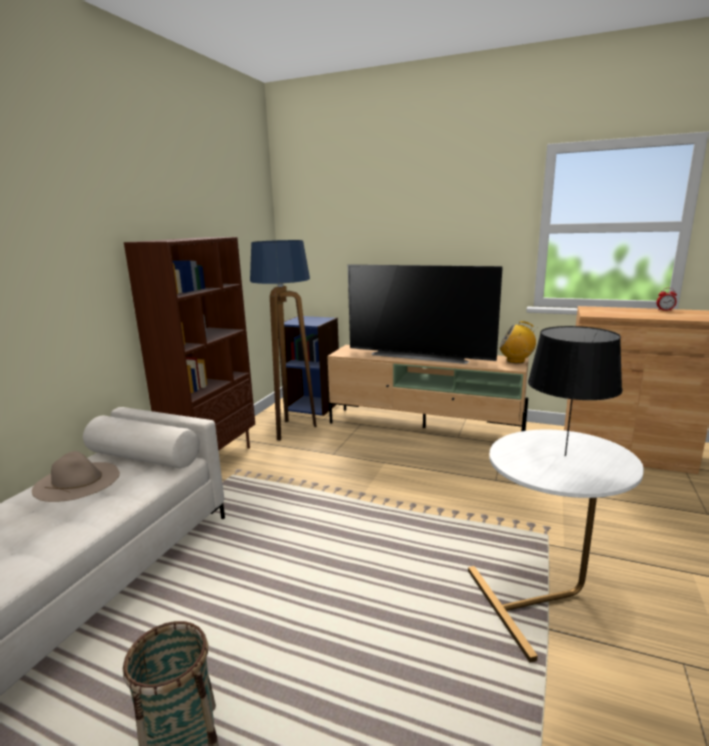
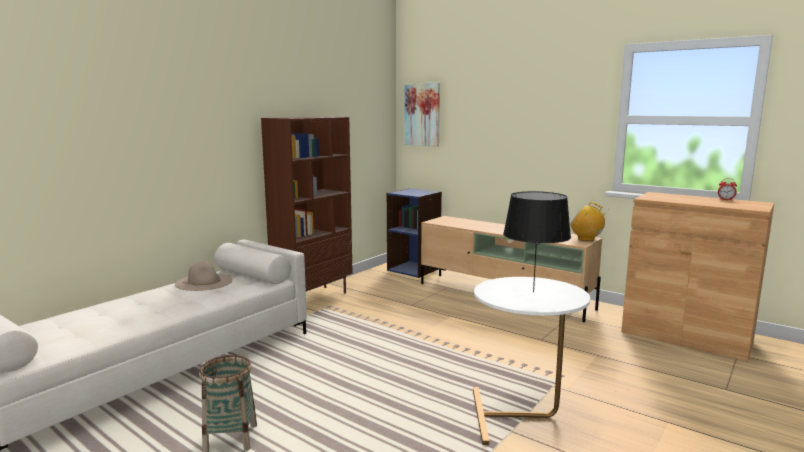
camera: 15 degrees right, 5 degrees down
floor lamp [250,240,317,441] -> none
television [348,265,503,364] -> none
none -> picture [404,83,440,147]

